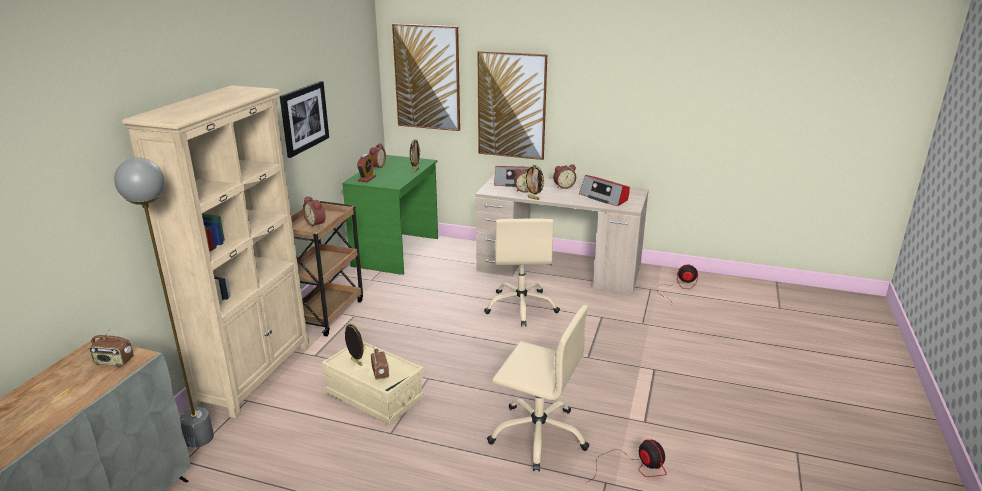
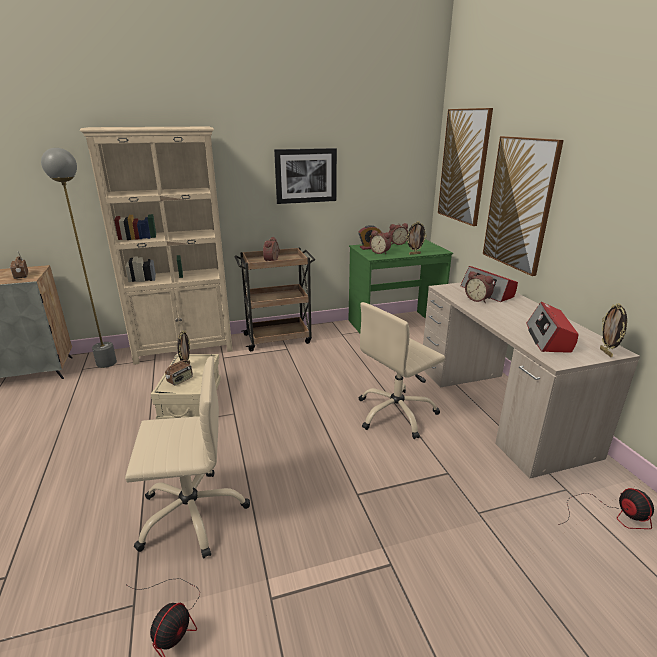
camera: 55 degrees right, 0 degrees up
beige office chair [487,305,589,471] -> beige office chair turned 90 degrees counterclockwise [125,356,250,559]
picture frame [524,164,545,200] -> picture frame moved to [600,303,627,357]
alarm clock [553,164,576,189] -> alarm clock moved to [370,230,391,254]

